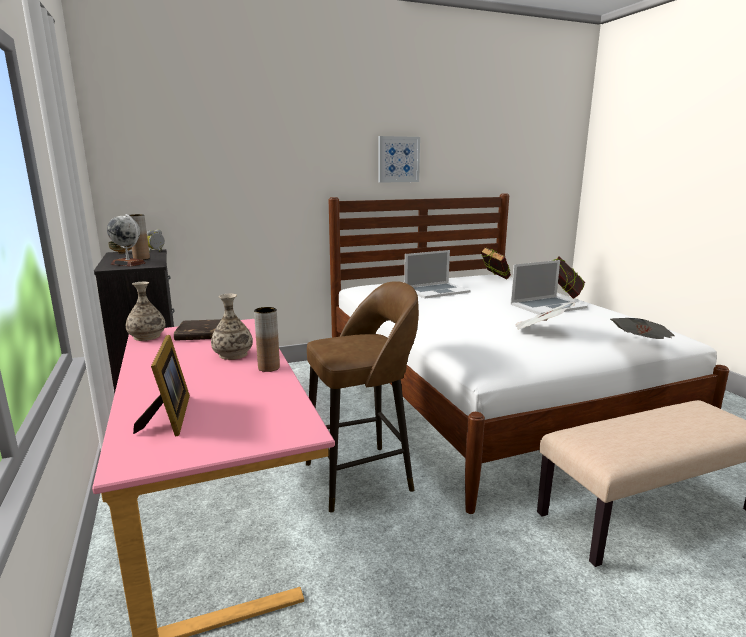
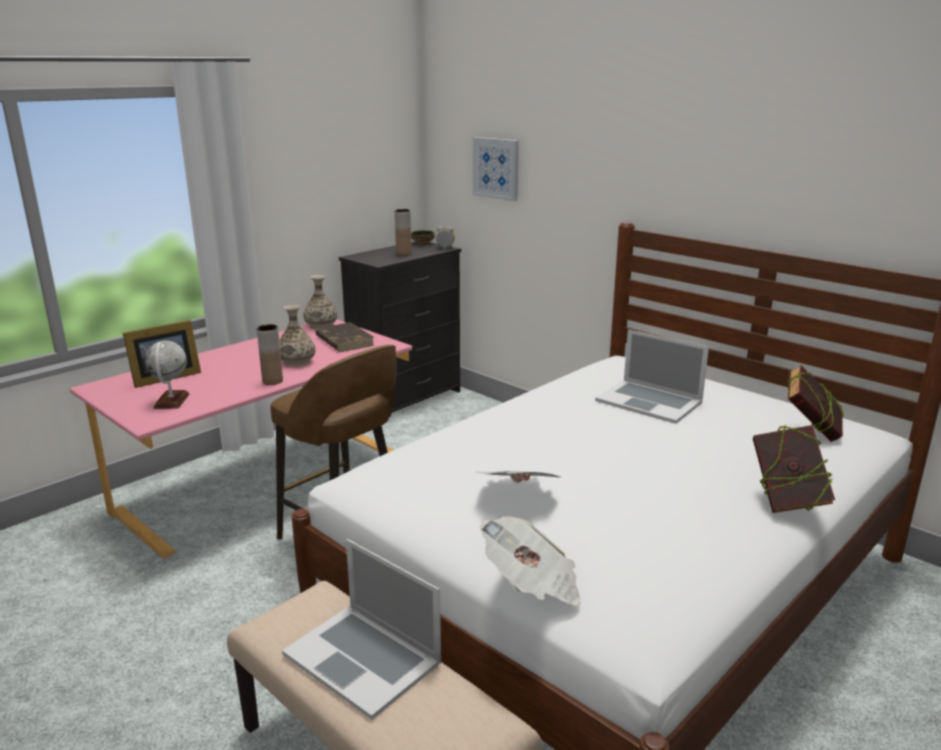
camera: 65 degrees right, 5 degrees up
globe [107,214,146,267] -> globe moved to [144,341,190,409]
picture [378,136,420,183] -> picture moved to [472,137,519,202]
laptop [511,260,588,315] -> laptop moved to [282,539,441,720]

